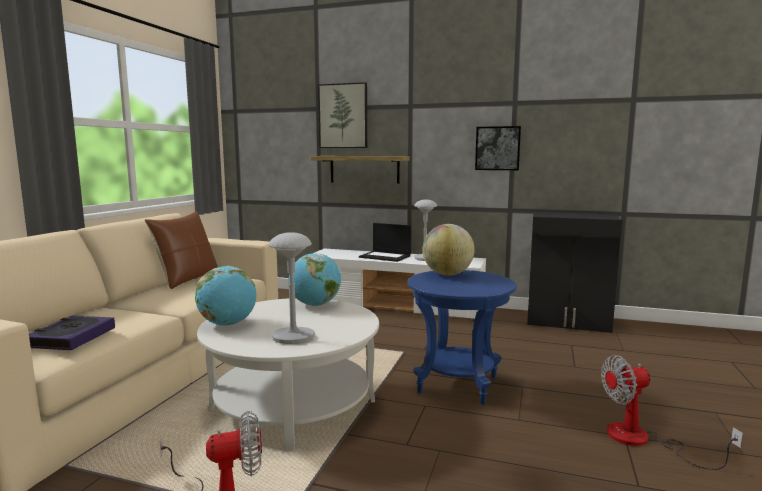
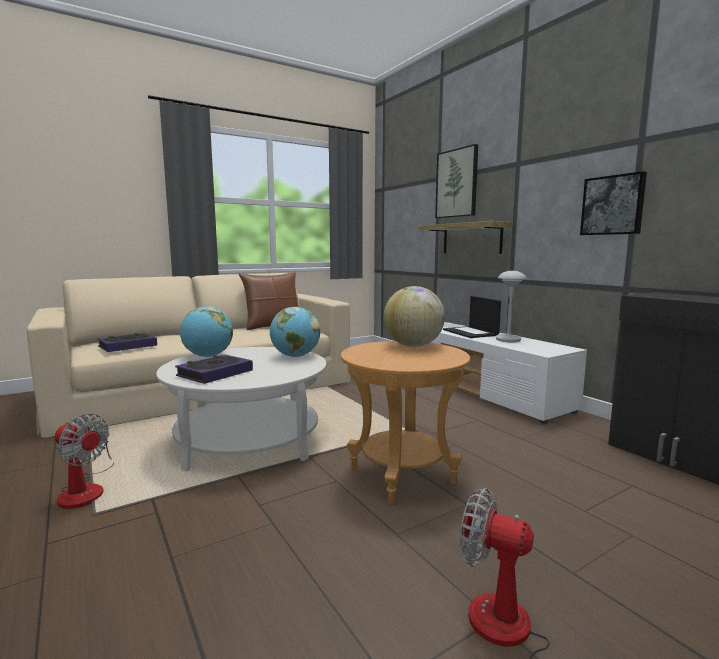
camera: 40 degrees right, 0 degrees up
grey table lamp [269,232,315,344] -> book [175,354,253,384]
blue side table [407,270,517,405] -> brown side table [341,341,470,504]

